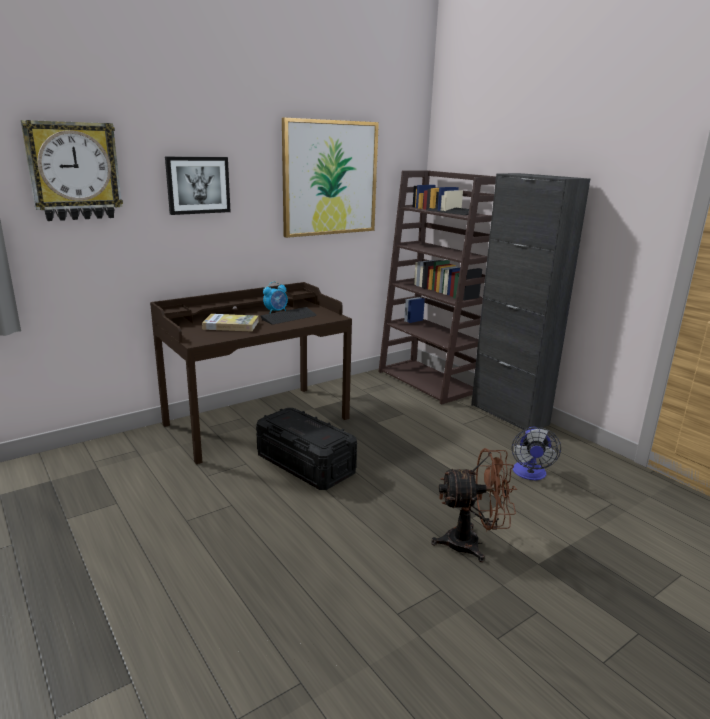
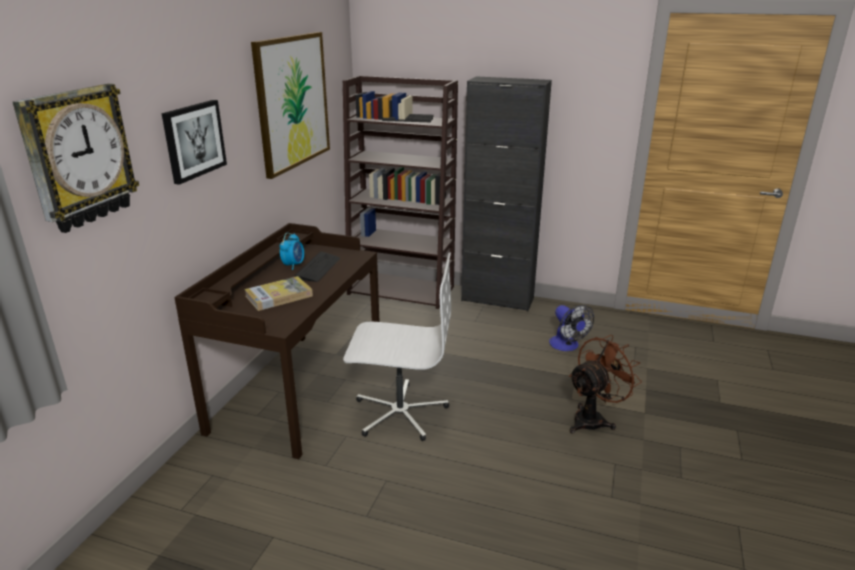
camera: 35 degrees left, 5 degrees up
black storage box [256,408,357,490] -> white office chair [343,252,451,441]

